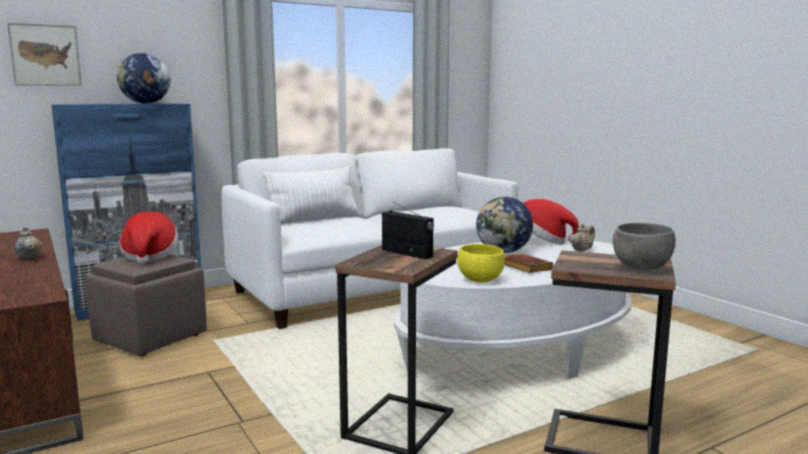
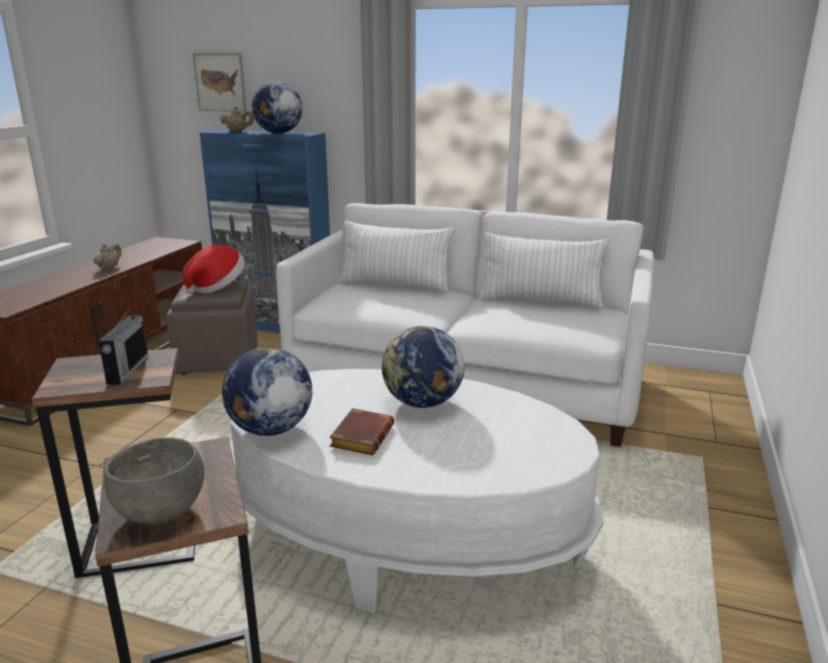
camera: 50 degrees right, 10 degrees up
yellow bowl [457,244,505,283] -> globe [222,347,312,436]
hat [523,199,579,244] -> none
beige teapot [571,224,595,252] -> beige teapot moved to [220,107,254,132]
none -> white pillow [478,233,609,309]

